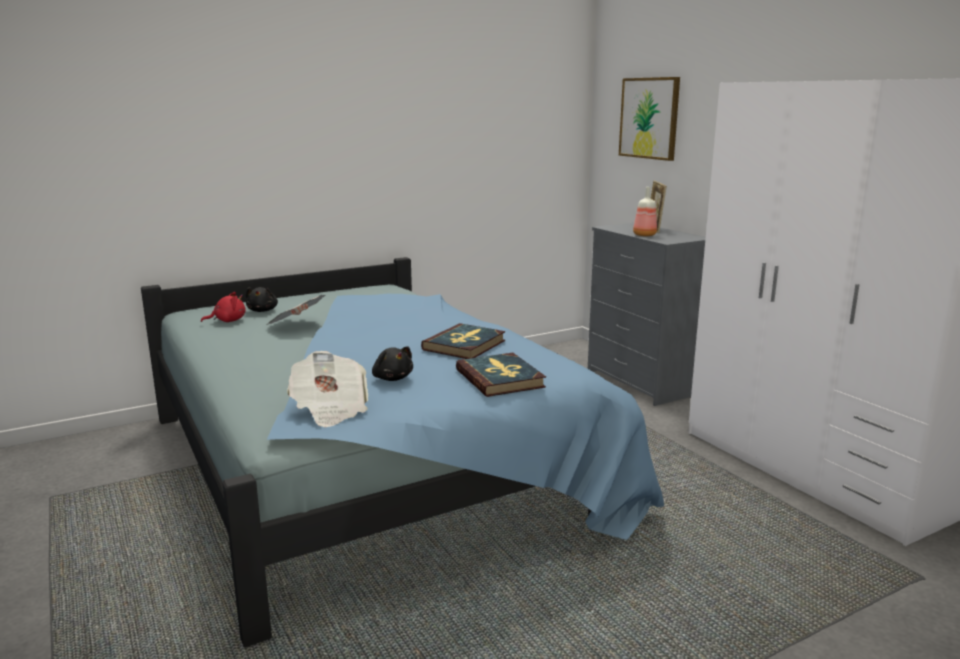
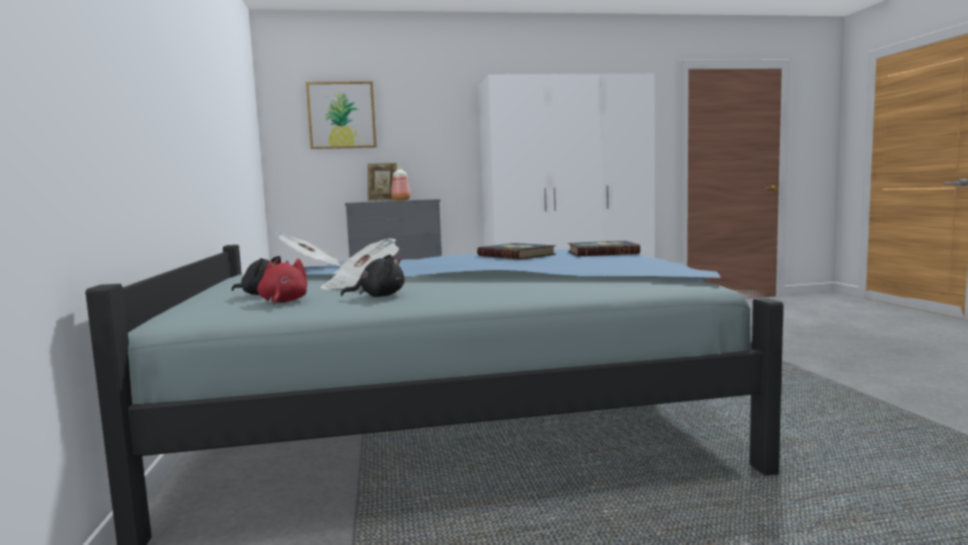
camera: 70 degrees left, 10 degrees down
newspaper [287,351,368,427] -> newspaper moved to [275,232,341,267]
black plush toy [372,346,413,381] -> black plush toy moved to [341,254,404,297]

